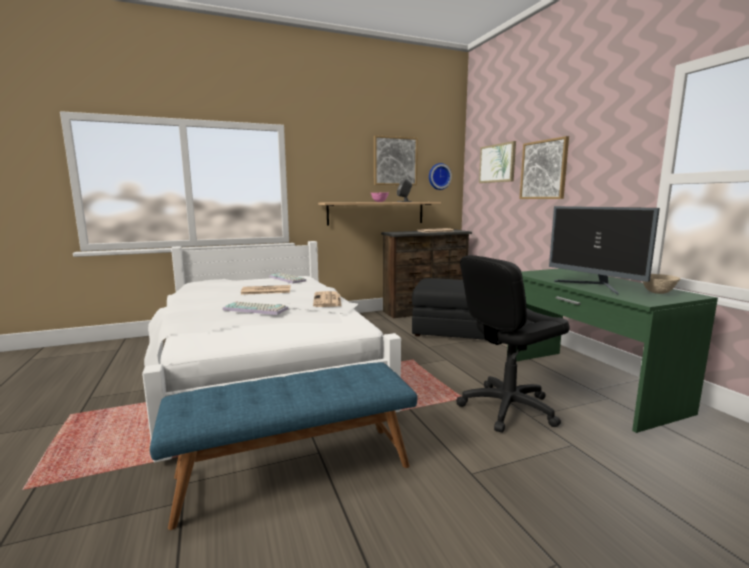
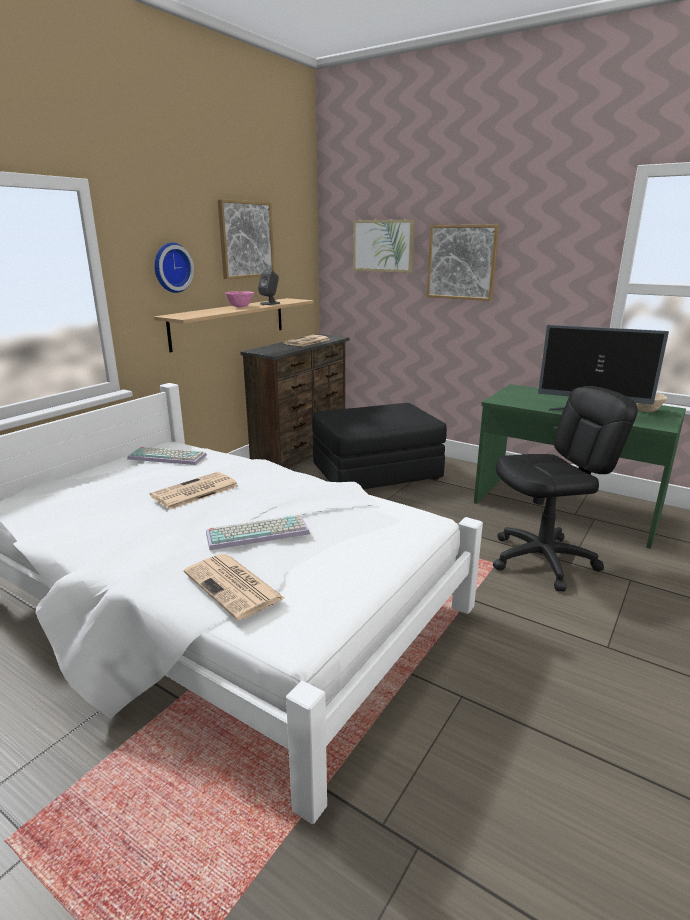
camera: 35 degrees left, 10 degrees up
blue bench [150,362,417,530] -> none
newspaper [313,291,341,307] -> newspaper moved to [184,554,286,620]
wall clock [429,163,452,190] -> wall clock moved to [154,242,194,293]
black office chair [456,255,570,433] -> black office chair turned 135 degrees counterclockwise [493,386,638,591]

